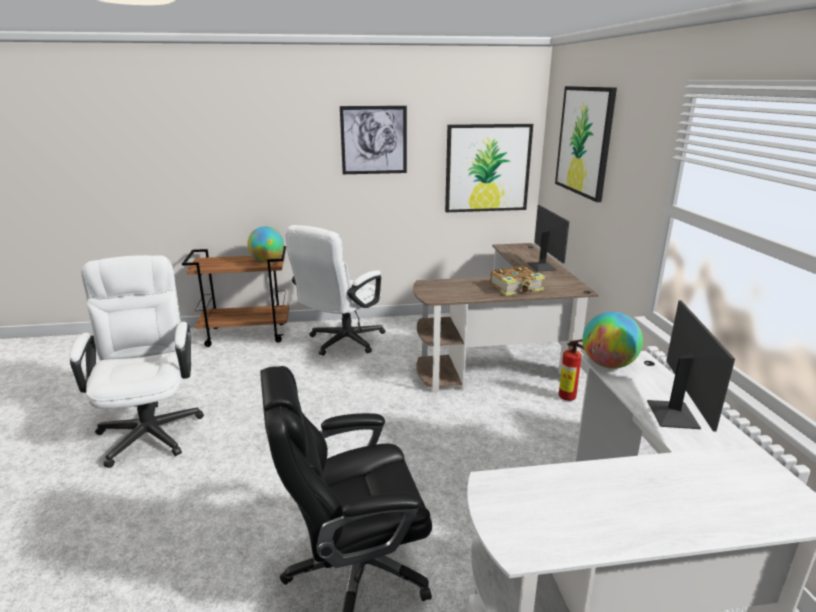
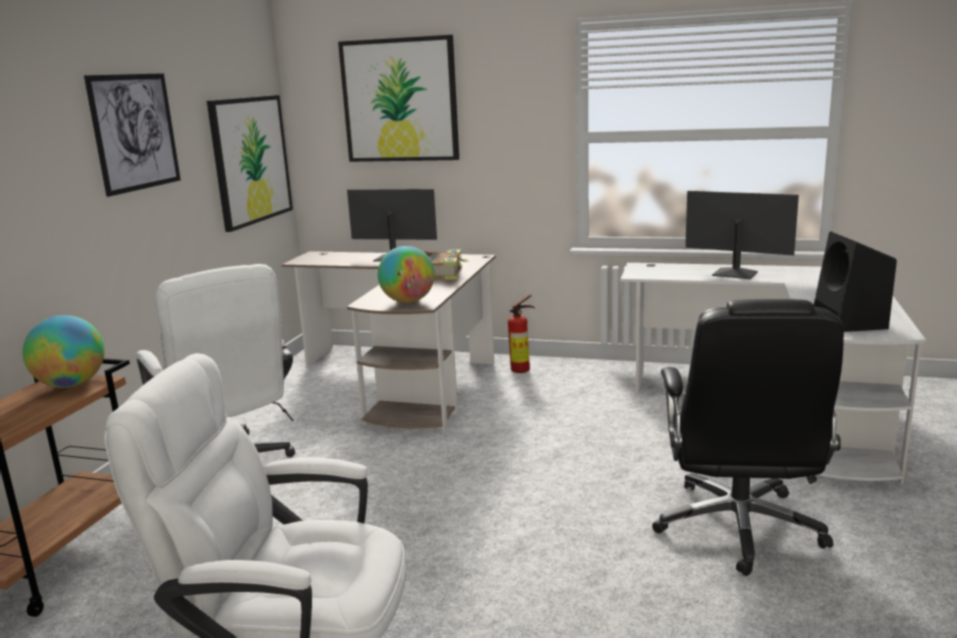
camera: 65 degrees left, 5 degrees down
globe [582,312,643,369] -> globe moved to [378,246,435,303]
none -> black speaker [814,231,897,332]

